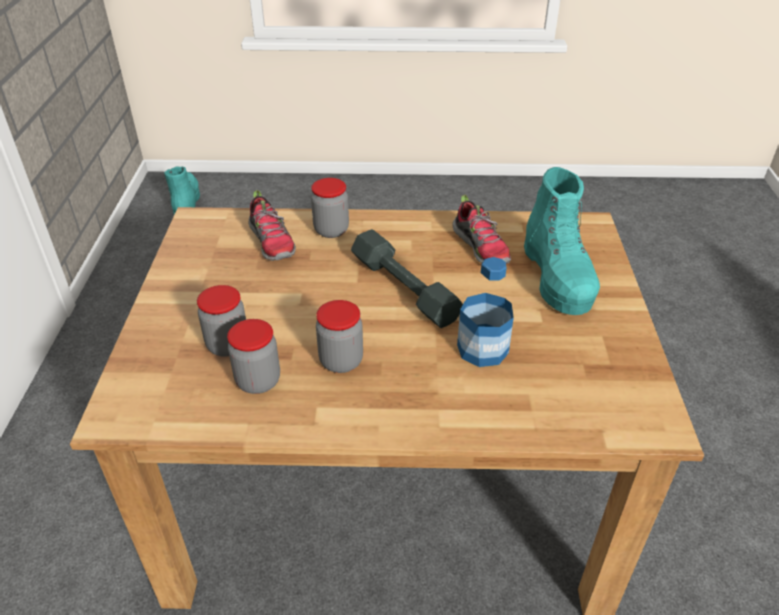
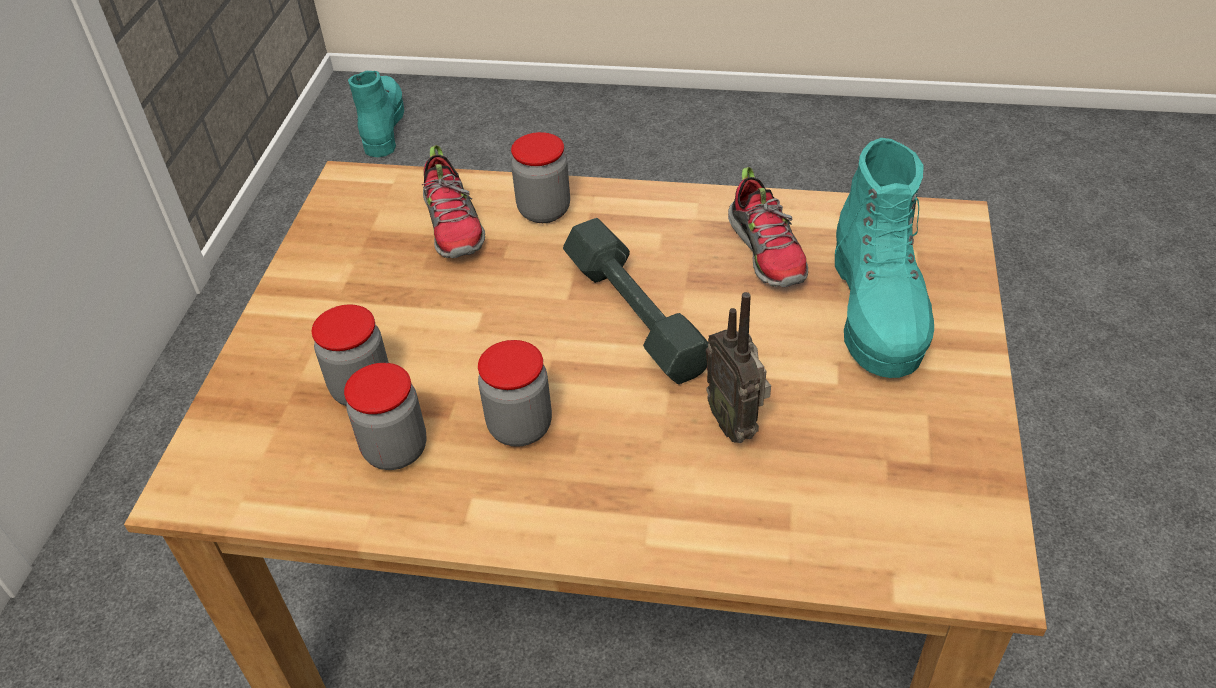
camera: 10 degrees right, 5 degrees up
bottle [457,257,514,367] -> radio [706,292,771,443]

